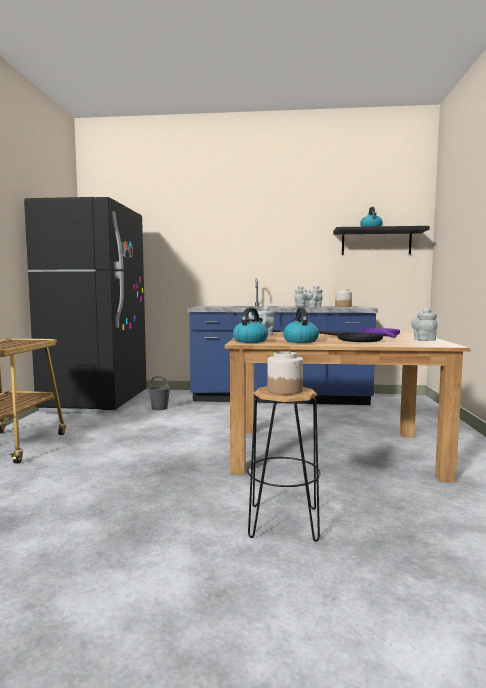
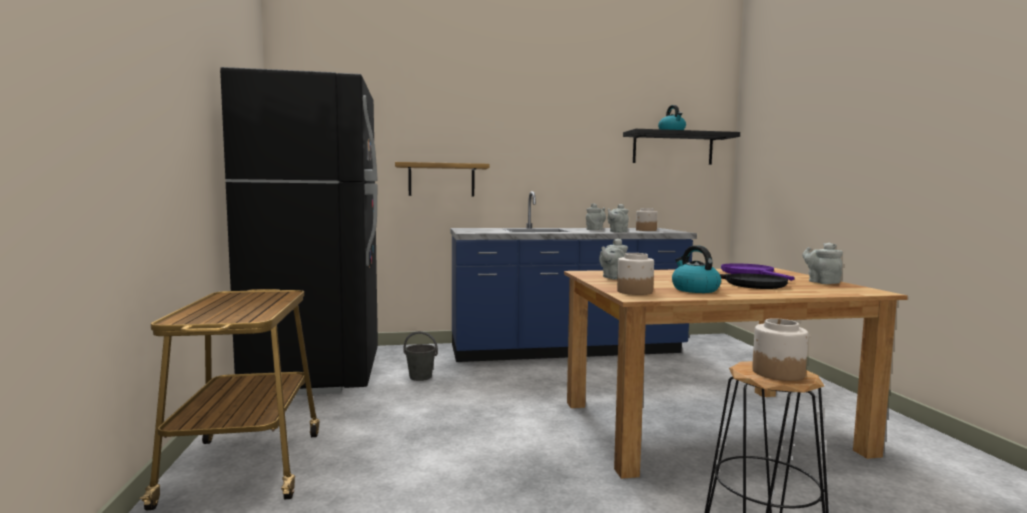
camera: 15 degrees left, 0 degrees up
kettle [233,308,268,343] -> jar [617,253,654,295]
none -> shelf [395,162,489,196]

